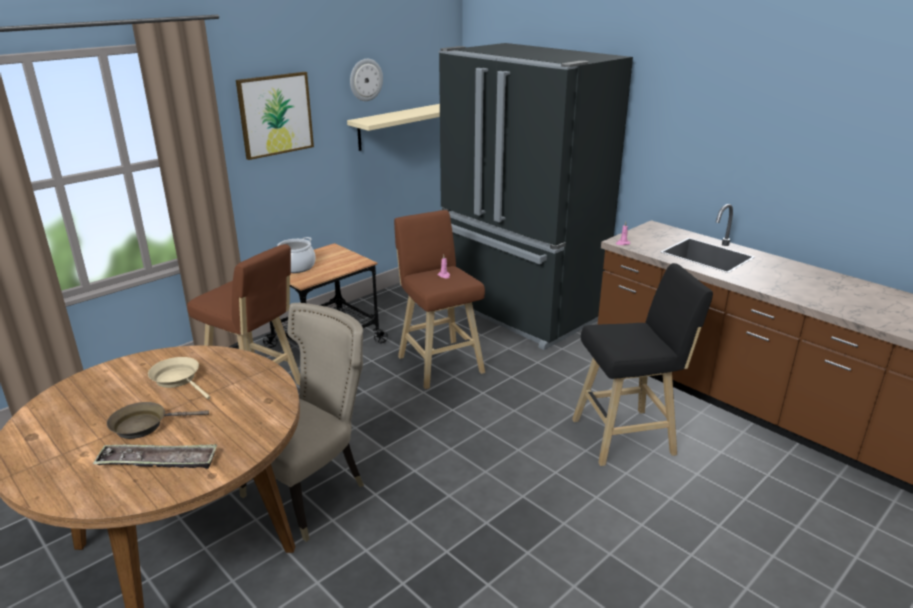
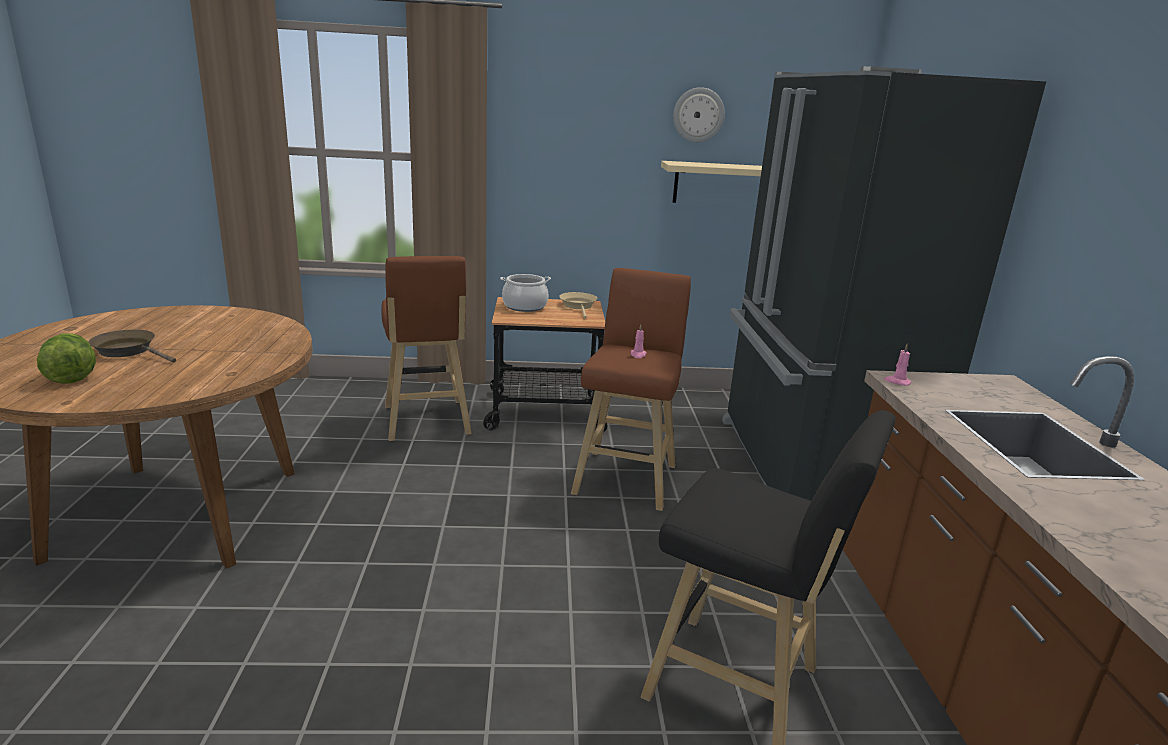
camera: 40 degrees right, 5 degrees down
tray [93,444,217,469] -> lettuce [37,333,96,384]
beige frying pan [148,357,210,399] -> beige frying pan moved to [559,292,597,319]
picture [236,72,314,160] -> none
beige chair [239,303,364,542] -> none

